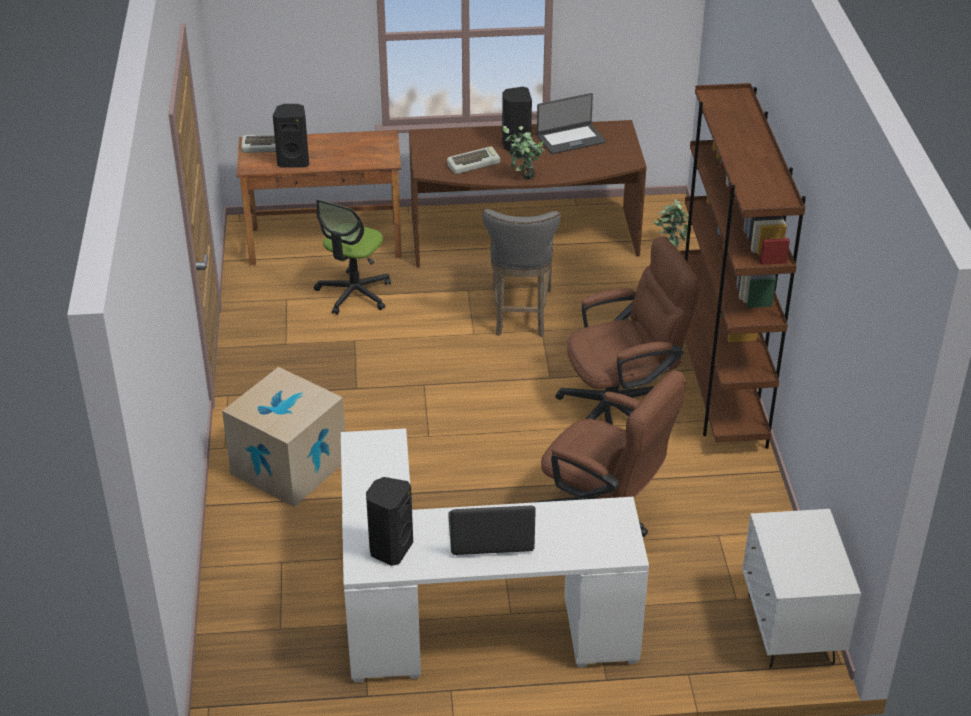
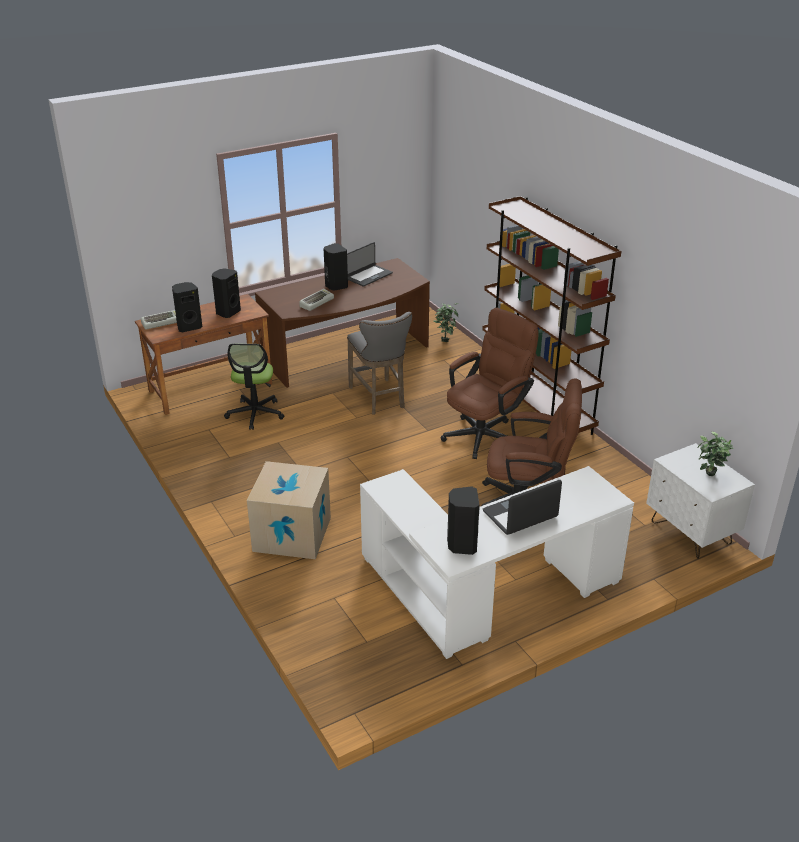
camera: 25 degrees left, 5 degrees down
potted plant [503,126,545,179] -> potted plant moved to [698,432,733,476]
none -> black speaker [212,268,241,318]

